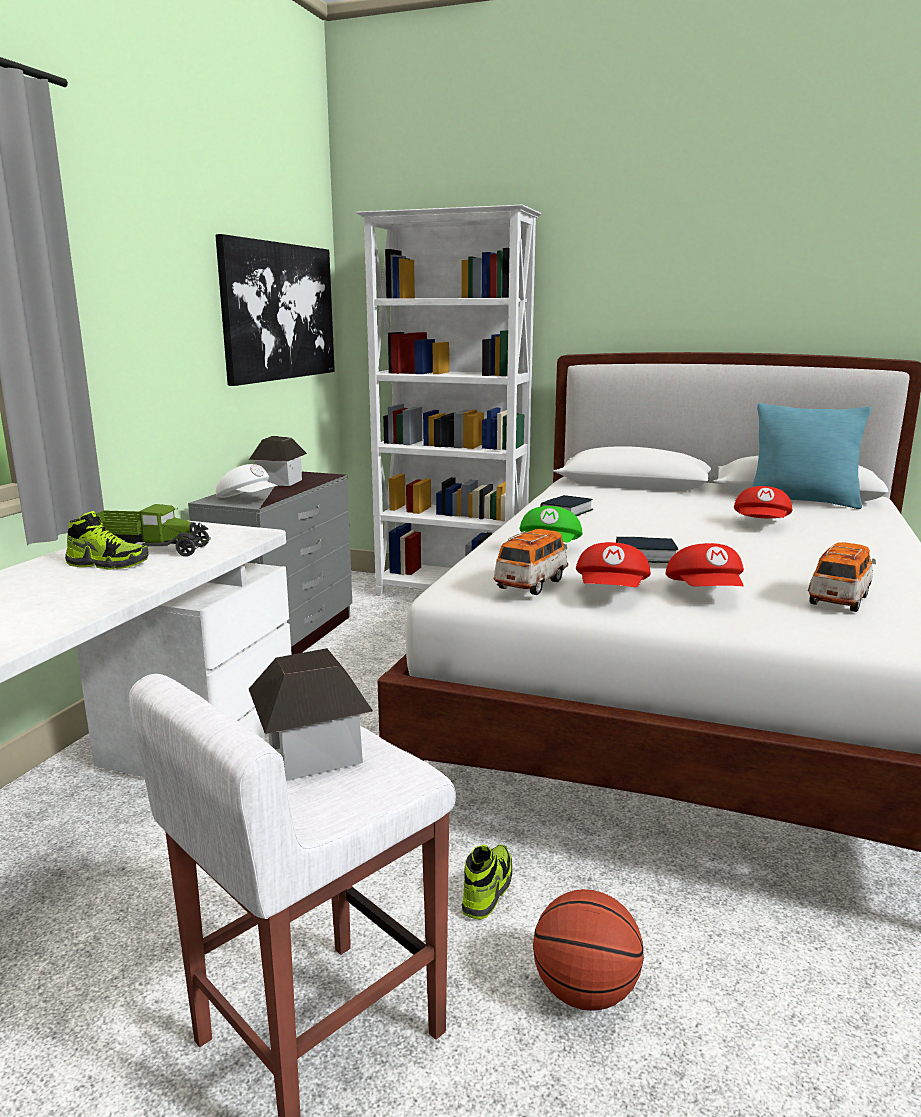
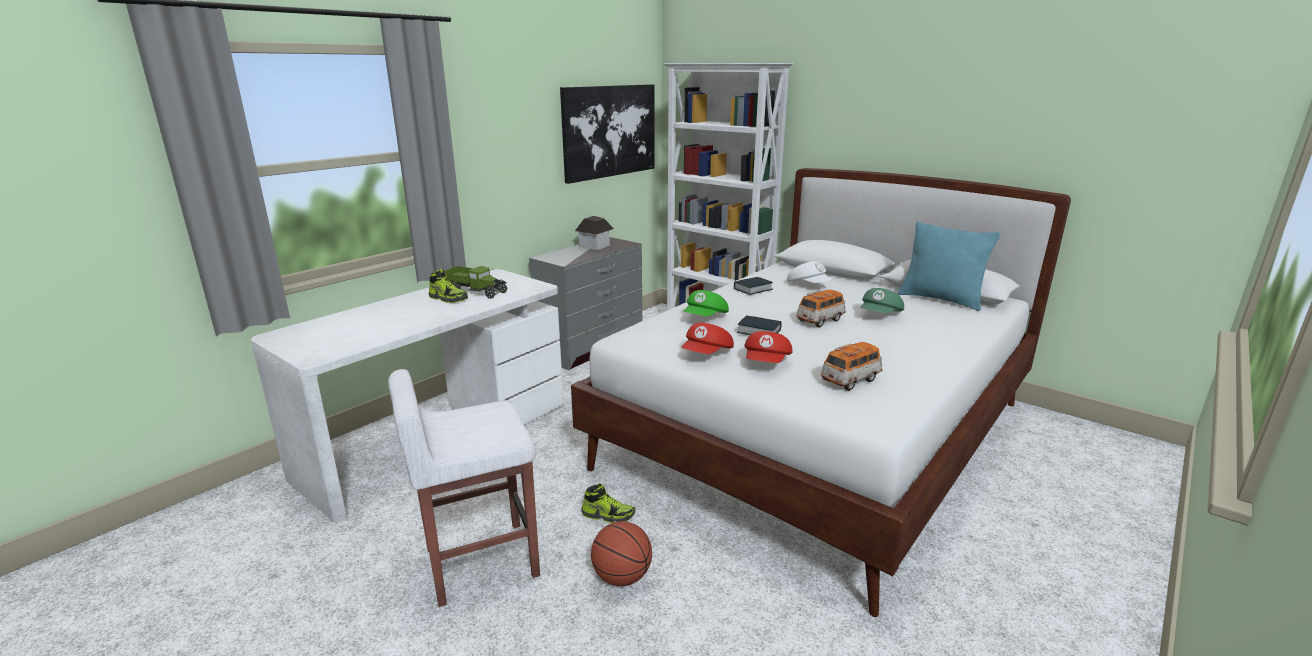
camera: 20 degrees right, 5 degrees up
white cap [216,464,278,498] -> white cap moved to [787,261,833,283]
toy house [249,648,373,781] -> none
shoe [462,845,512,920] -> shoe turned 60 degrees clockwise [581,483,635,523]
toy car [493,529,568,595] -> toy car moved to [796,290,846,328]
red cap [734,486,792,518] -> green cap [860,288,904,314]

